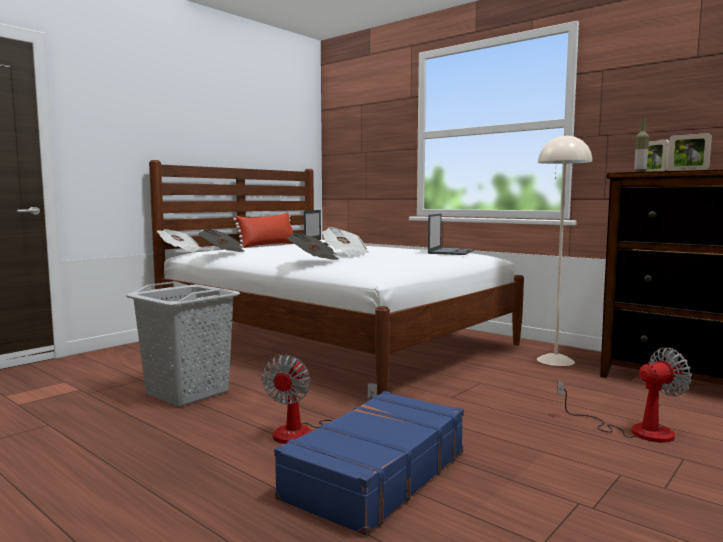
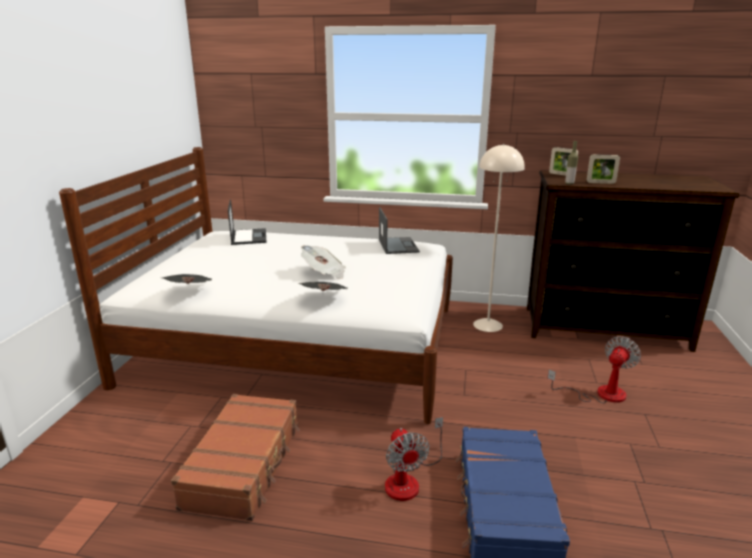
camera: 30 degrees left, 15 degrees up
grey laundry basket [126,281,241,407] -> brown suitcase [171,394,300,521]
newspaper [157,229,201,253] -> none
red pillow [233,213,294,248] -> none

